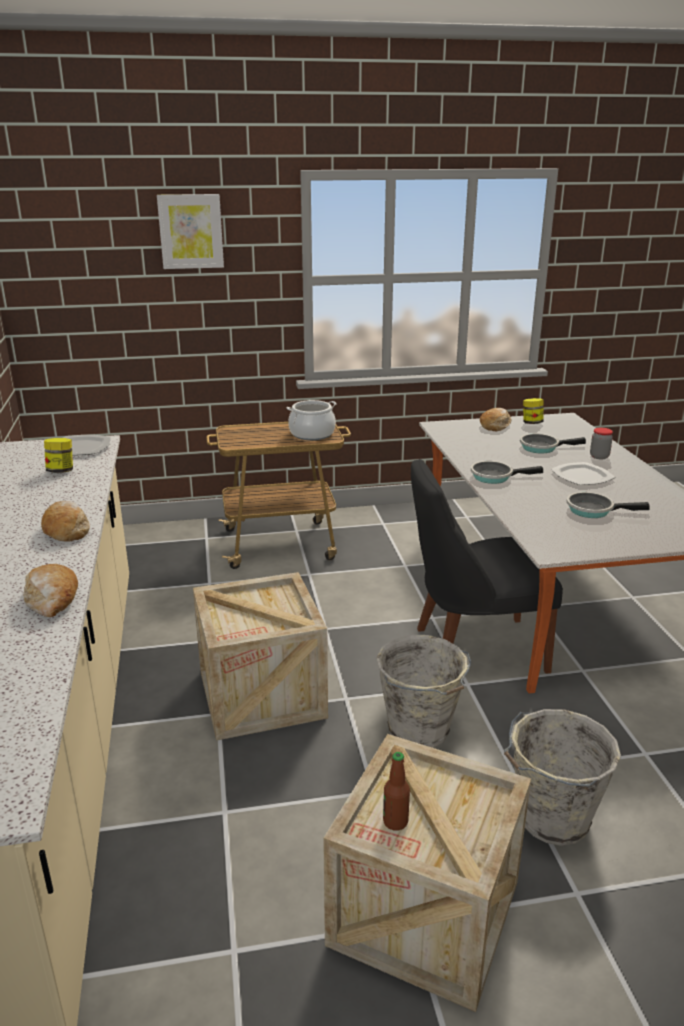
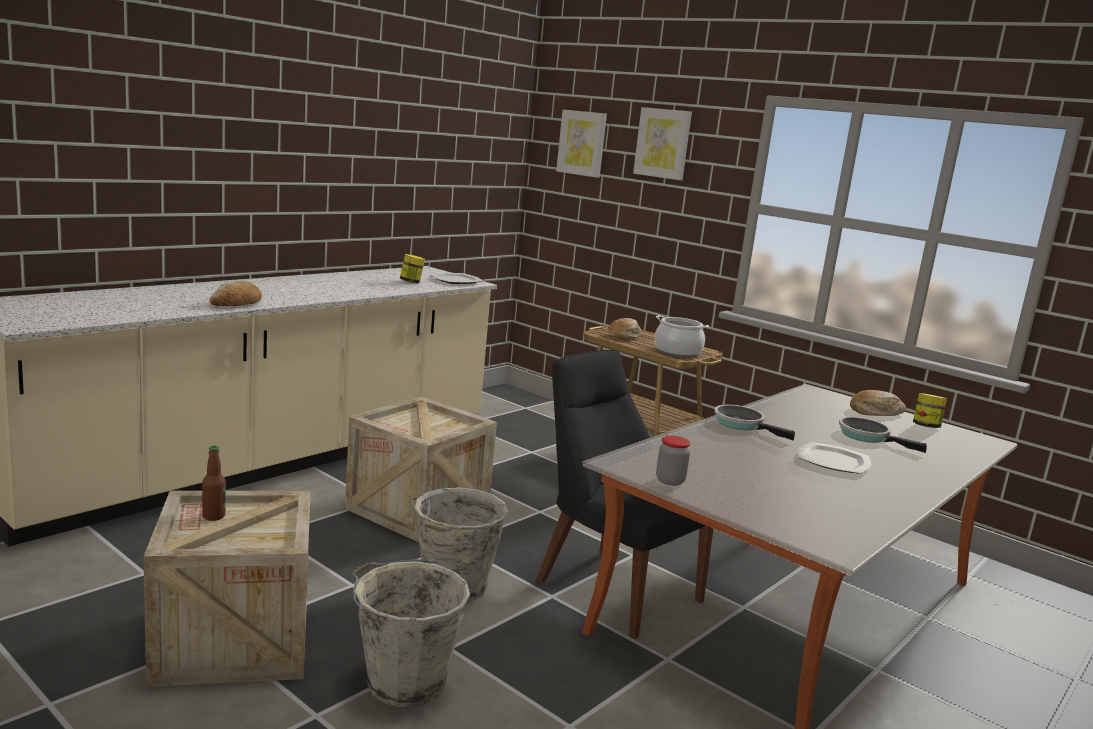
camera: 50 degrees right, 10 degrees down
bread [41,501,90,542] -> bread moved to [609,318,641,340]
frying pan [567,492,650,518] -> none
jar [590,428,613,460] -> jar moved to [656,435,691,486]
none -> picture [556,110,607,178]

